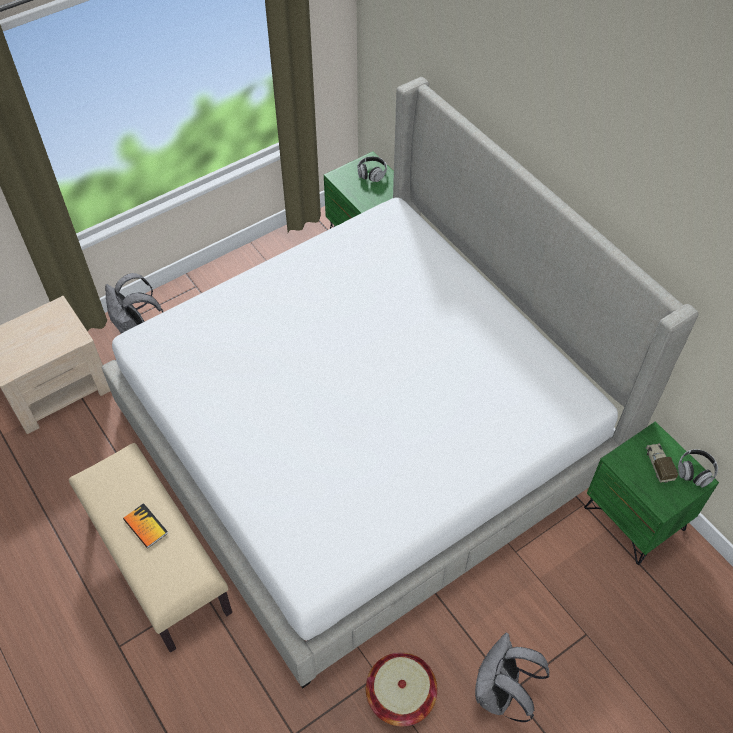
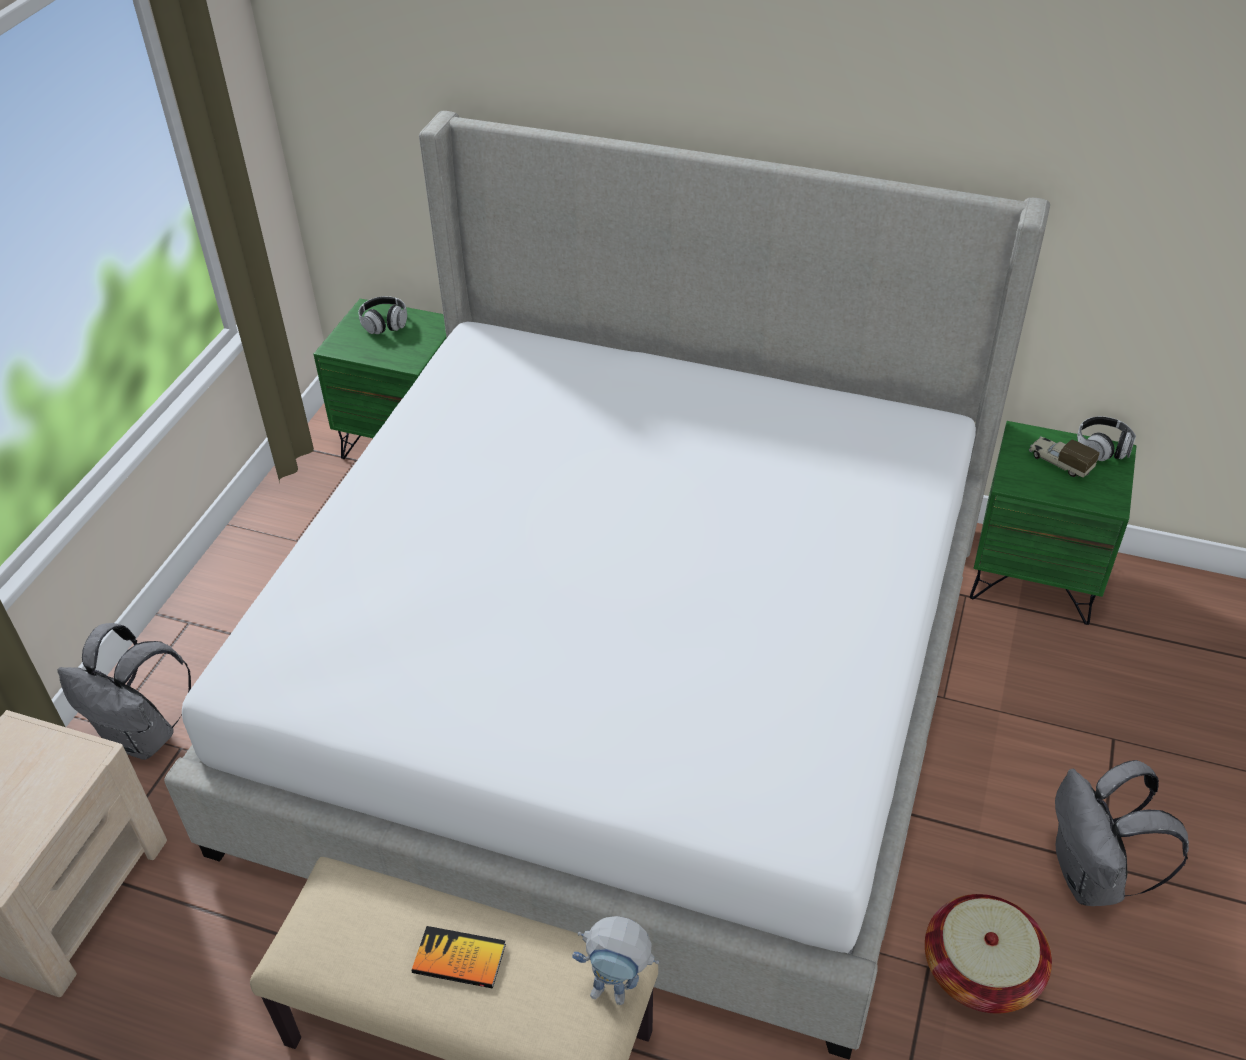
camera: 35 degrees left, 10 degrees down
none -> toy robot [572,916,659,1005]

